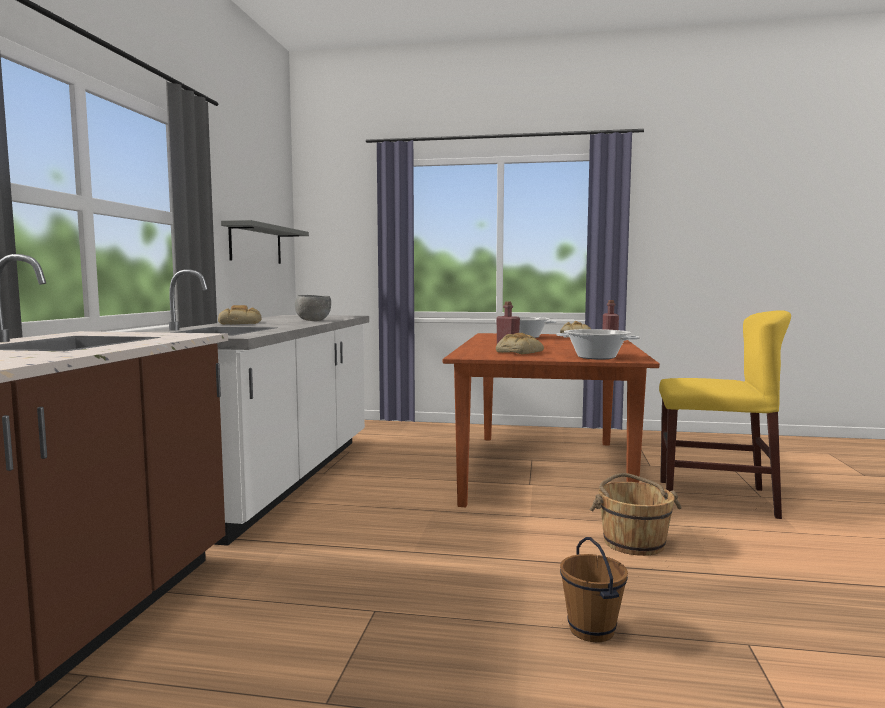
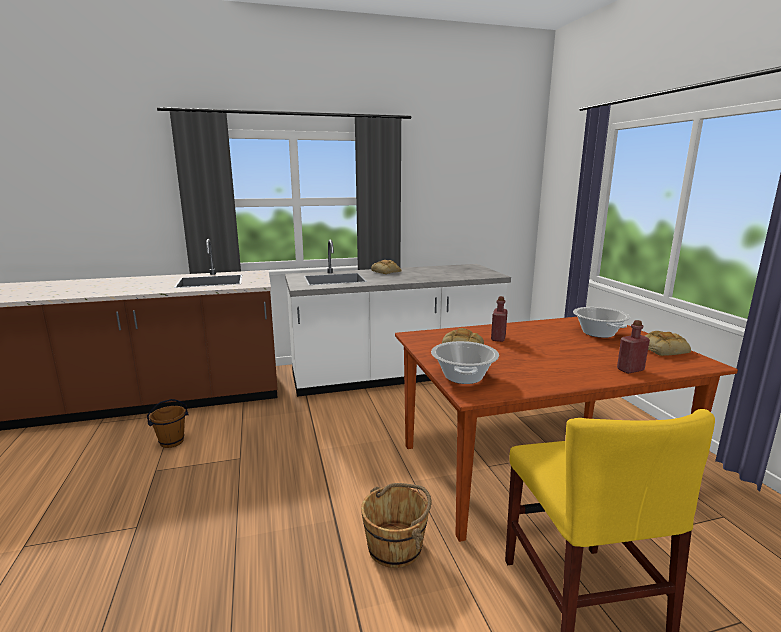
camera: 65 degrees right, 10 degrees up
grey shelf [221,220,309,264] -> none
grey bowl [295,295,331,321] -> none
brown bucket [560,537,628,642] -> brown bucket moved to [147,399,188,448]

